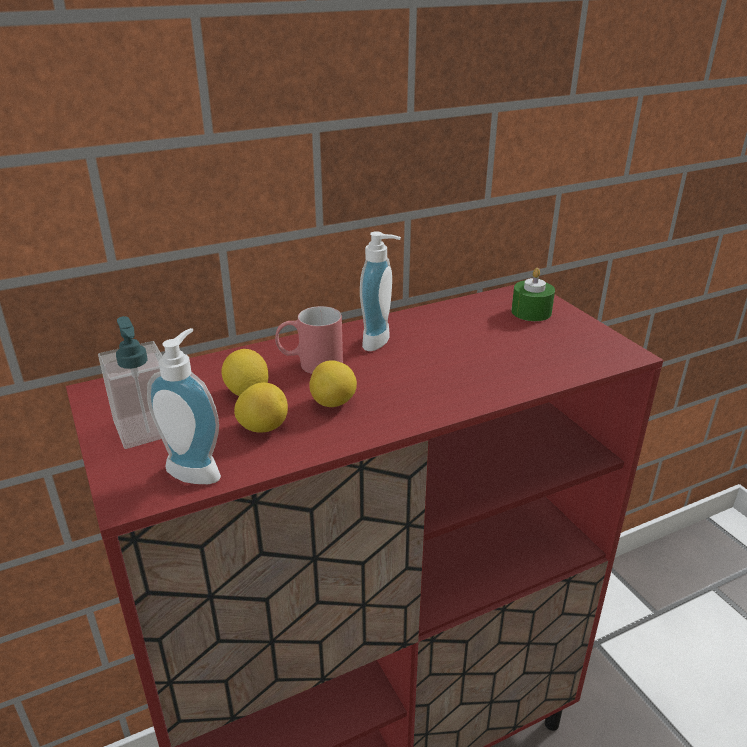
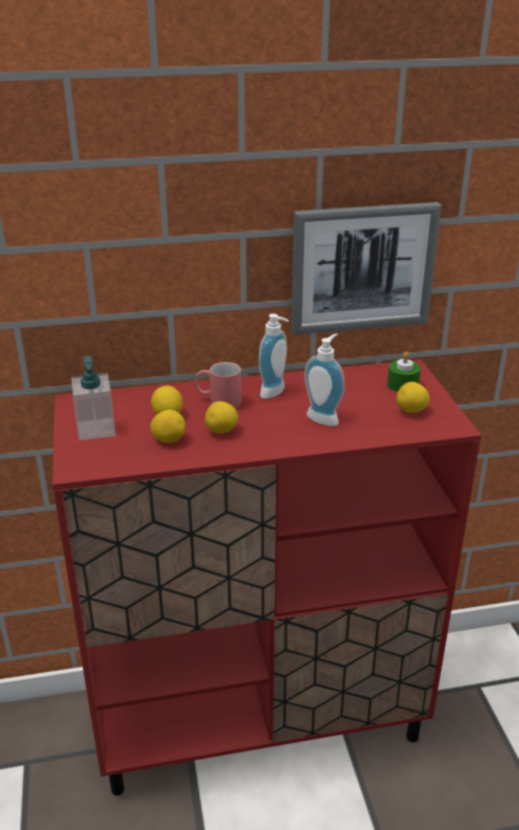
camera: 15 degrees right, 0 degrees up
soap dispenser [147,328,221,484] -> soap dispenser moved to [304,333,345,426]
none -> picture [291,202,441,335]
none -> lemon [396,382,430,413]

